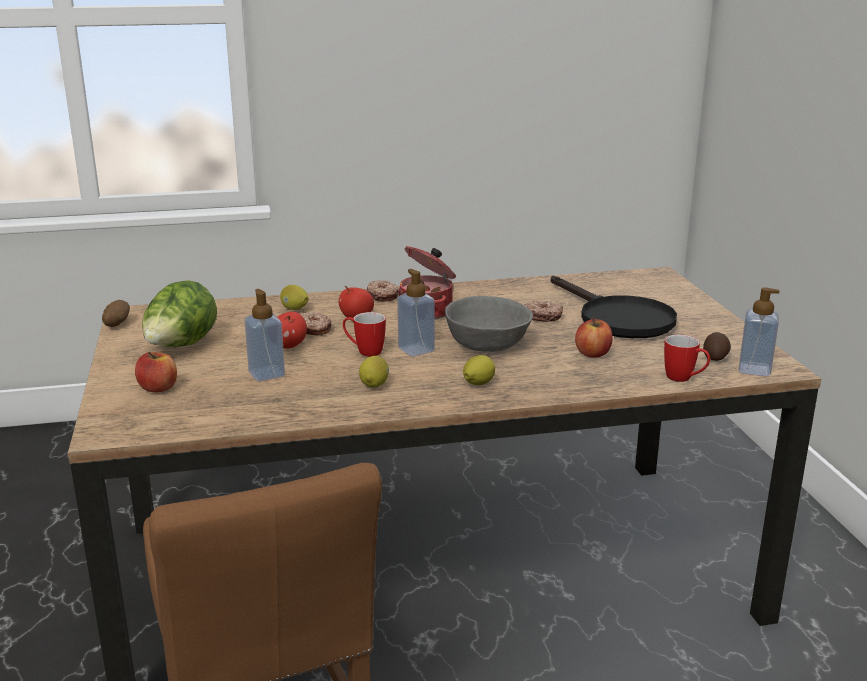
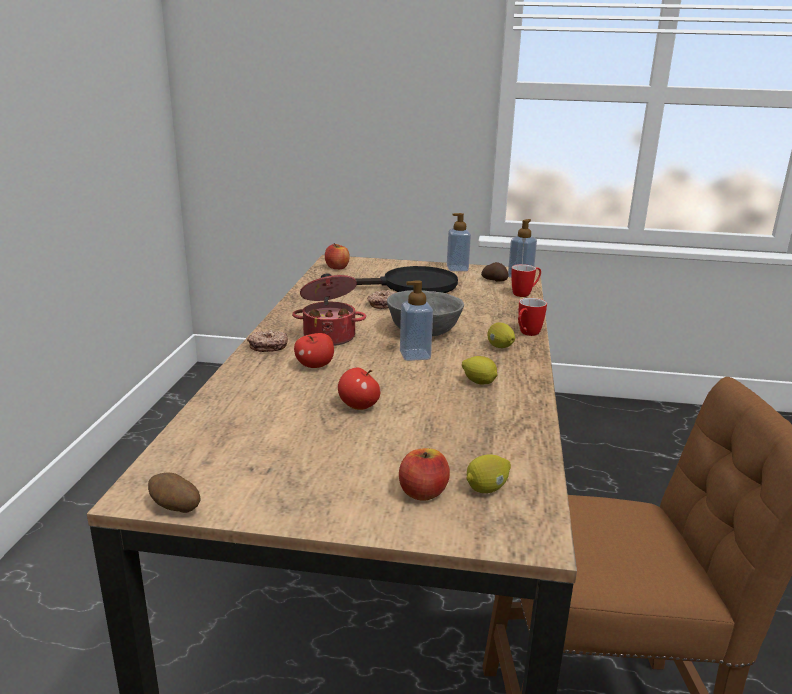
camera: 70 degrees left, 0 degrees up
lettuce [142,280,217,347] -> none
soap dispenser [244,289,285,381] -> soap dispenser moved to [447,213,471,271]
lemon [280,285,308,310] -> lemon moved to [466,454,511,493]
donut [301,312,331,336] -> none
mug [343,312,386,357] -> mug moved to [518,298,547,336]
apple [575,317,613,358] -> apple moved to [325,243,350,269]

